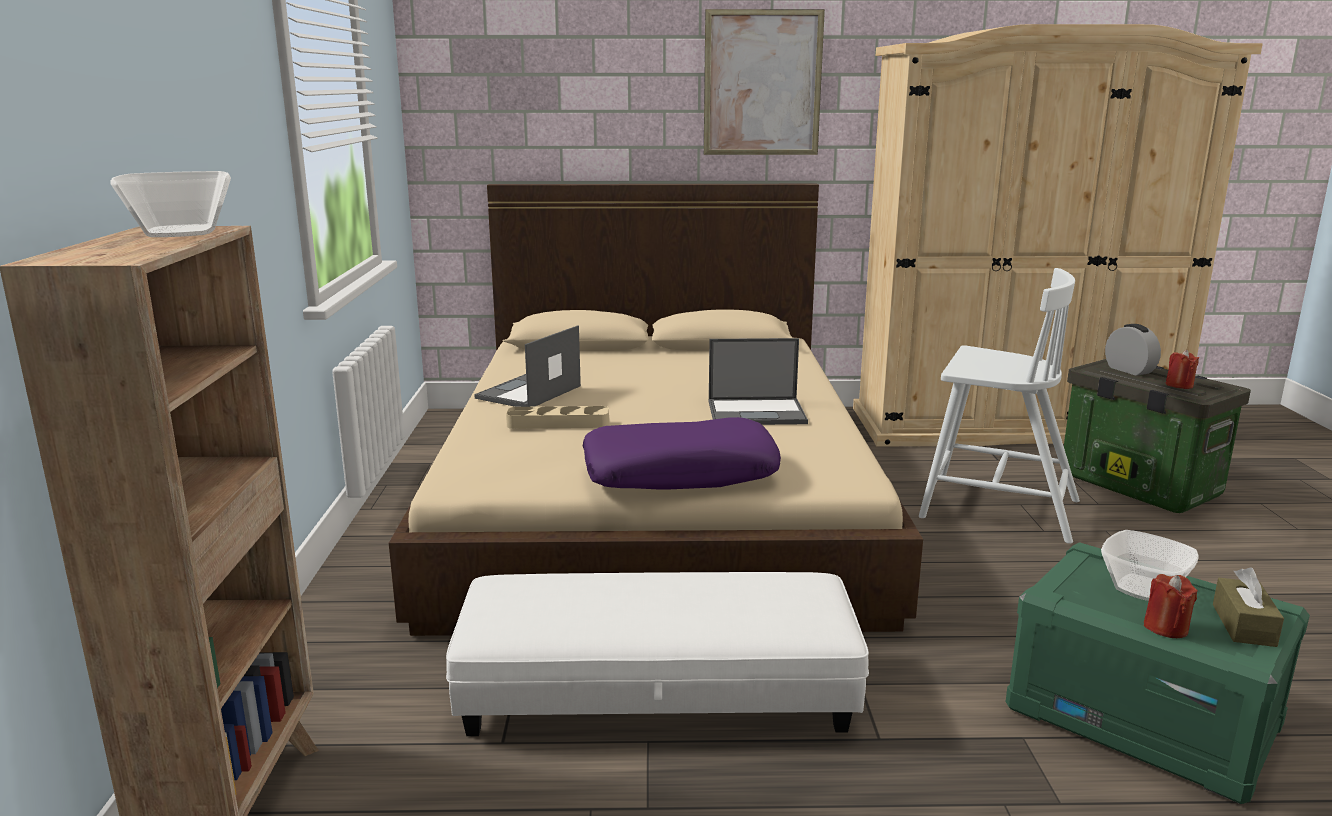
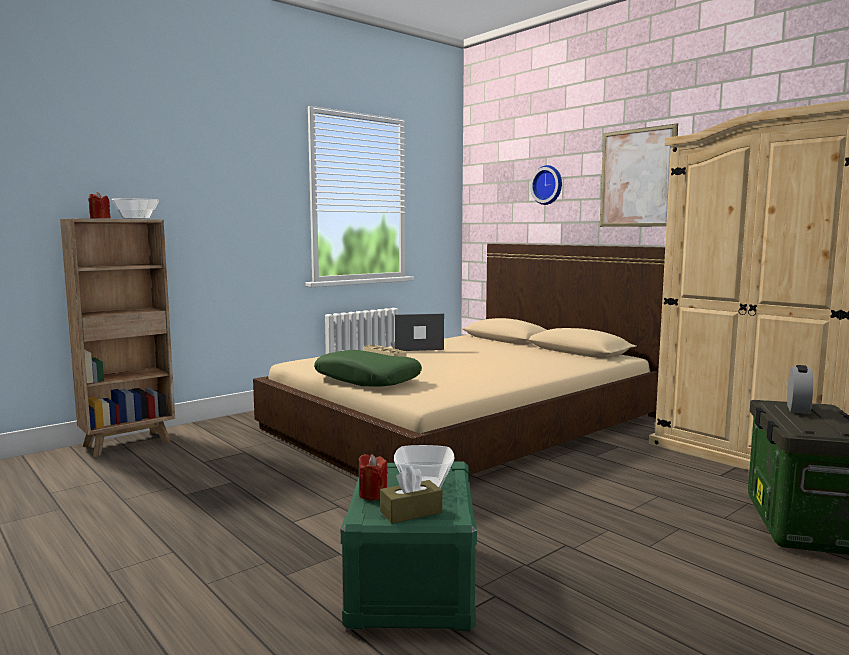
camera: 50 degrees right, 10 degrees down
white ottoman [446,572,869,736] -> none
purple pillow [583,417,781,490] -> green pillow [314,350,422,386]
laptop [709,338,808,425] -> none
white chair [919,268,1080,544] -> none
red candle [1166,350,1199,389] -> red candle moved to [88,192,111,219]
none -> wall clock [530,165,562,205]

